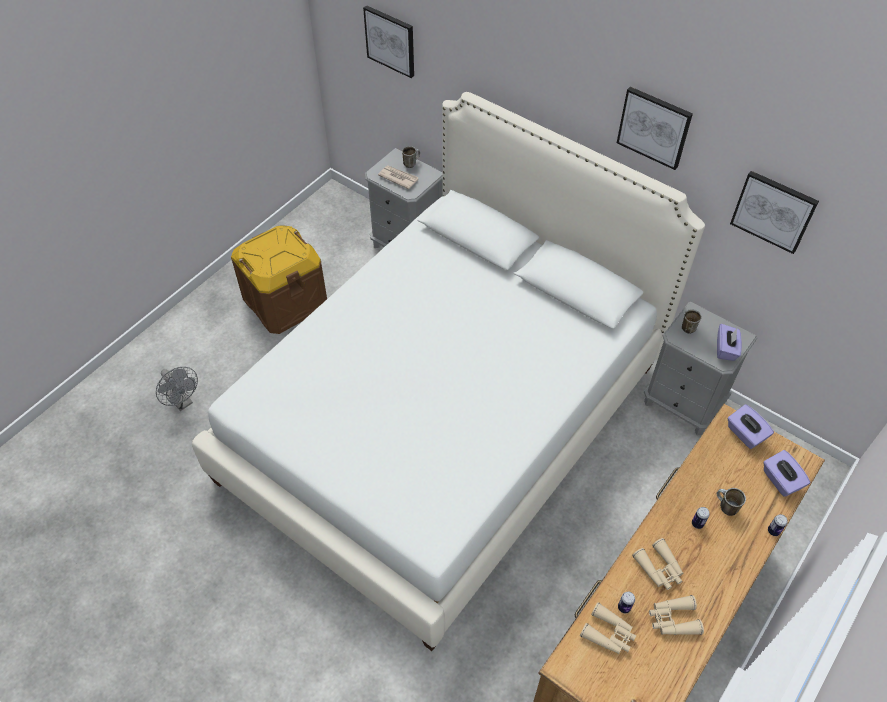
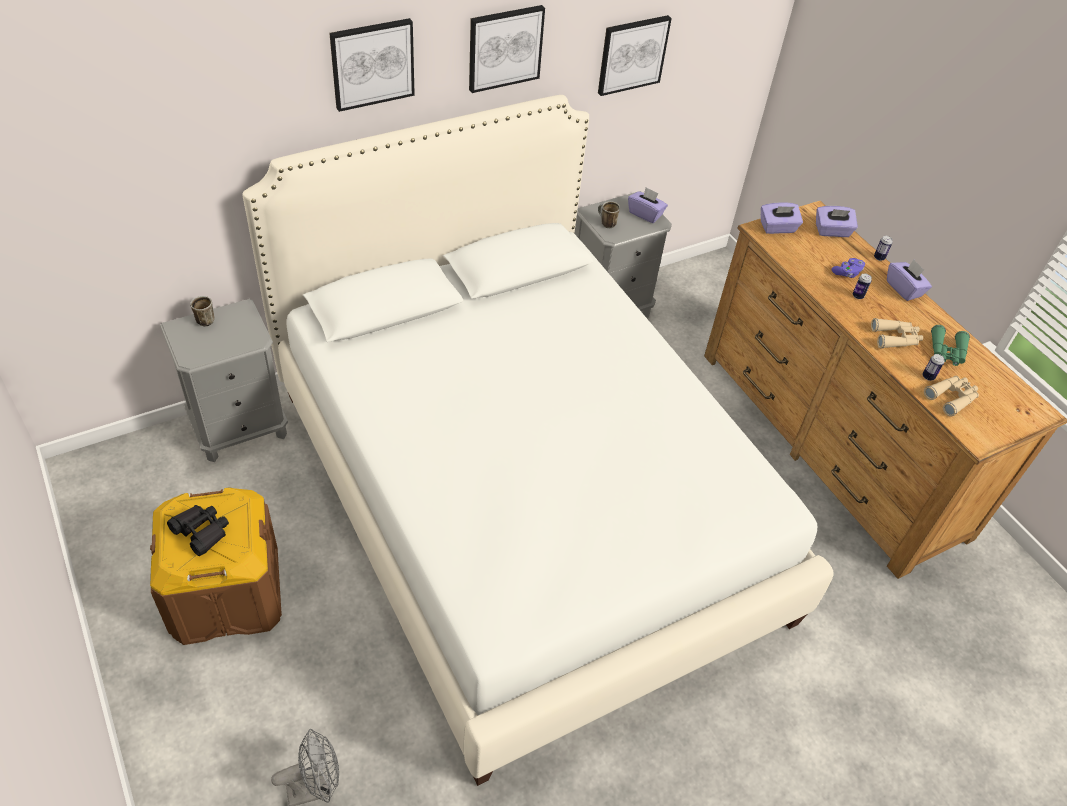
camera: 70 degrees left, 5 degrees down
picture [363,5,414,78] -> picture moved to [329,18,415,112]
newspaper [378,165,419,189] -> none
beige binoculars [649,595,704,635] -> green binoculars [931,325,970,366]
mug [717,488,746,516] -> purple game controller [832,258,865,278]
none -> black binoculars [167,505,229,556]
none -> purple tissue box [887,259,932,301]

